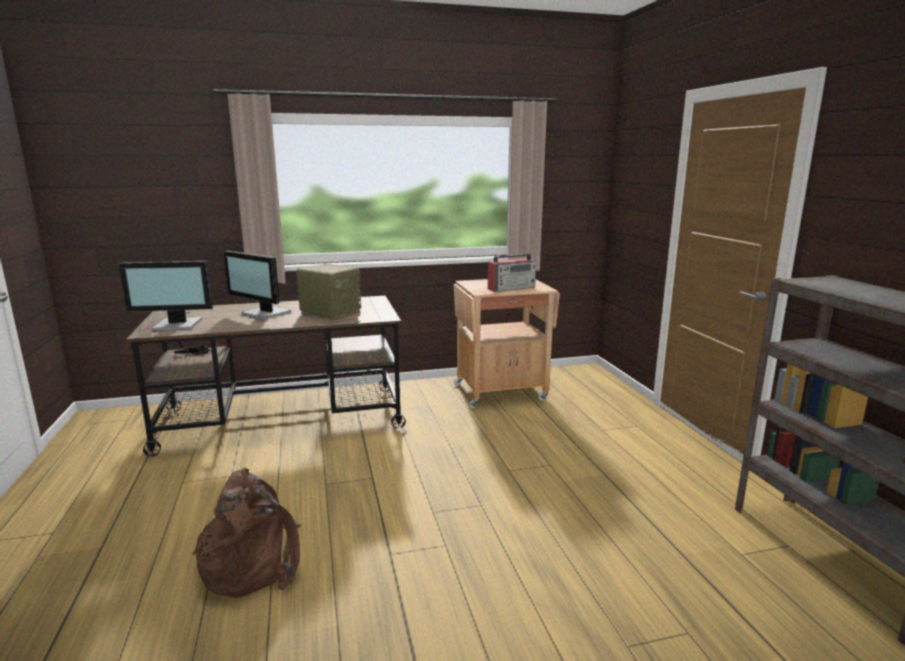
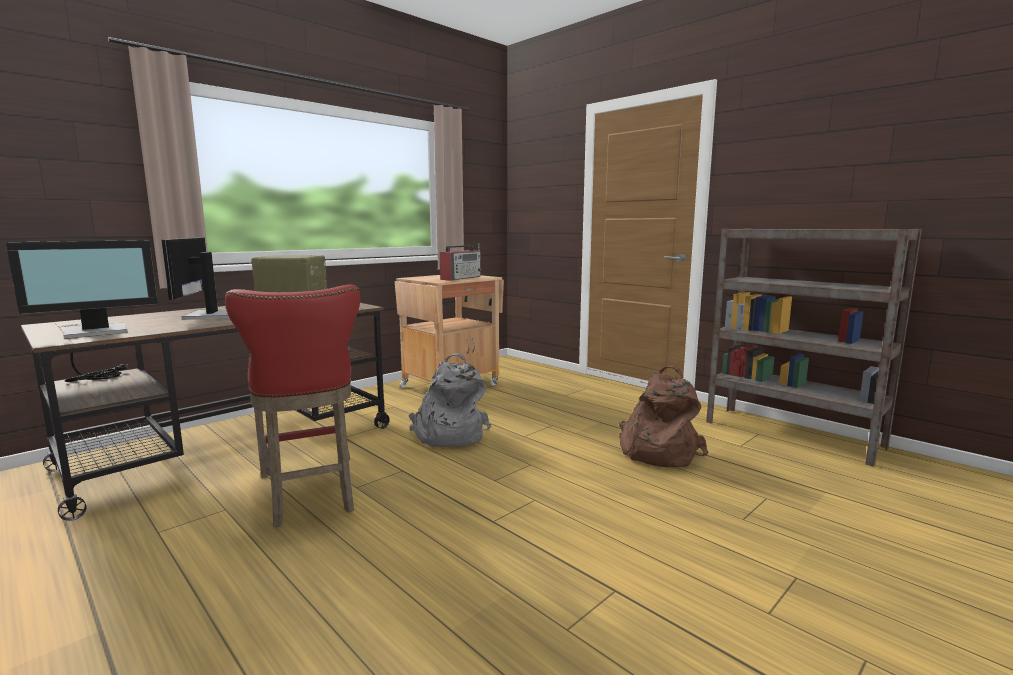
camera: 30 degrees left, 5 degrees down
brown backpack [192,468,301,598] -> brown backpack moved to [619,365,708,467]
monitor [223,251,291,320] -> monitor turned 75 degrees clockwise [161,238,229,319]
none -> red stool [225,285,360,527]
none -> grey backpack [409,353,492,447]

